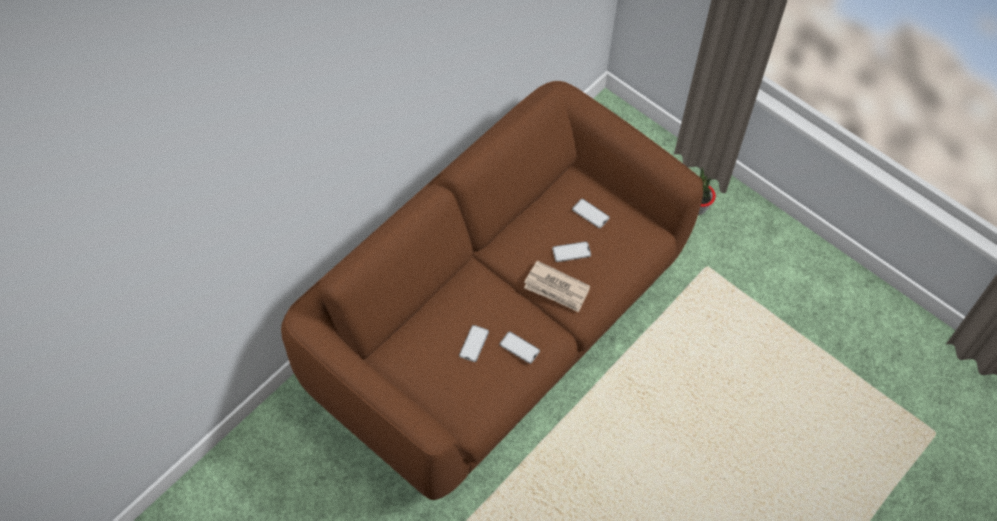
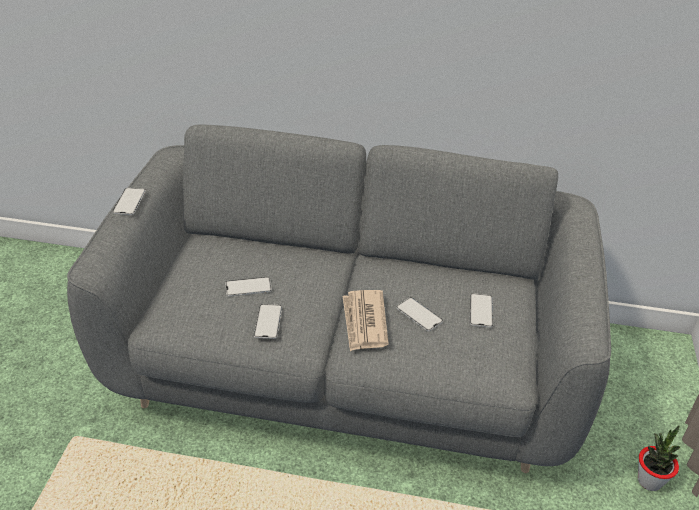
camera: 60 degrees right, 20 degrees down
brown sofa [281,81,703,500] -> grey sofa [67,125,611,473]
none -> phone [112,188,146,215]

